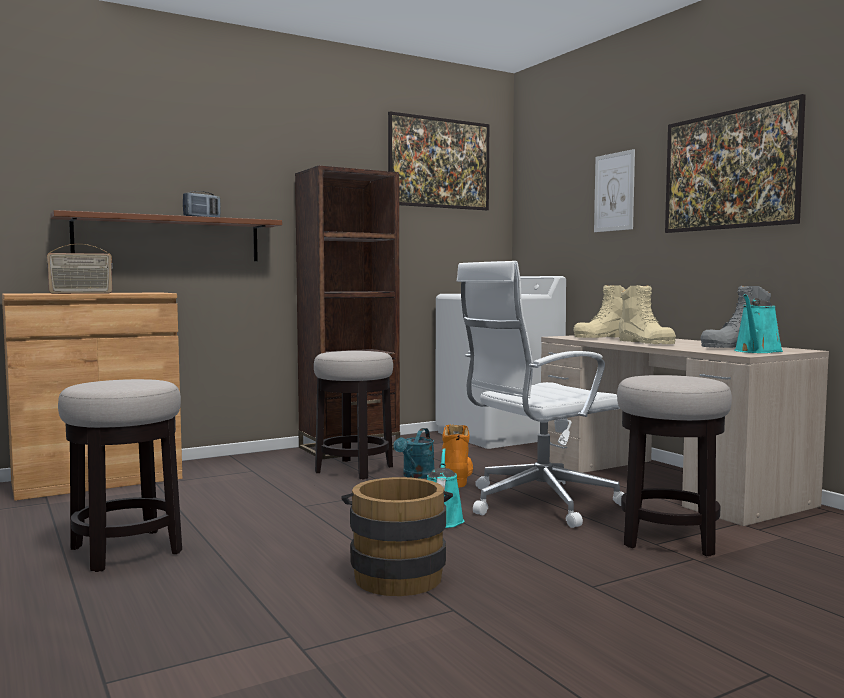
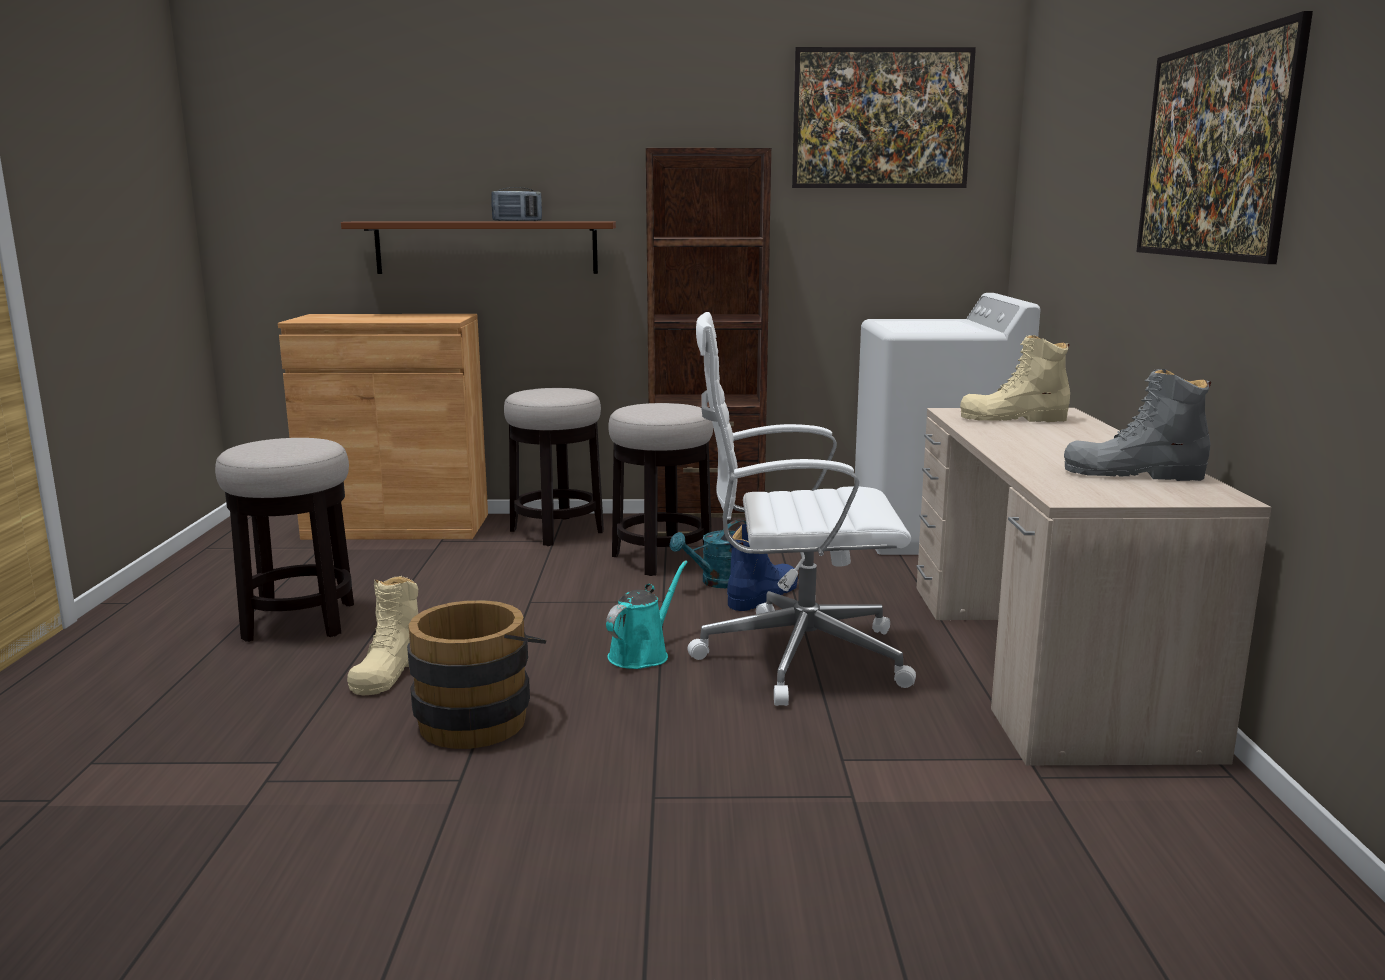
camera: 30 degrees right, 10 degrees up
radio [47,244,113,294] -> none
orange boot [442,425,473,488] -> blue boot [727,524,798,611]
picture [594,149,635,232] -> none
stool [617,375,732,556] -> stool moved to [504,388,604,546]
beige boot [619,285,676,344] -> beige boot moved to [347,576,418,695]
turquoise watering can [734,294,783,353] -> none

